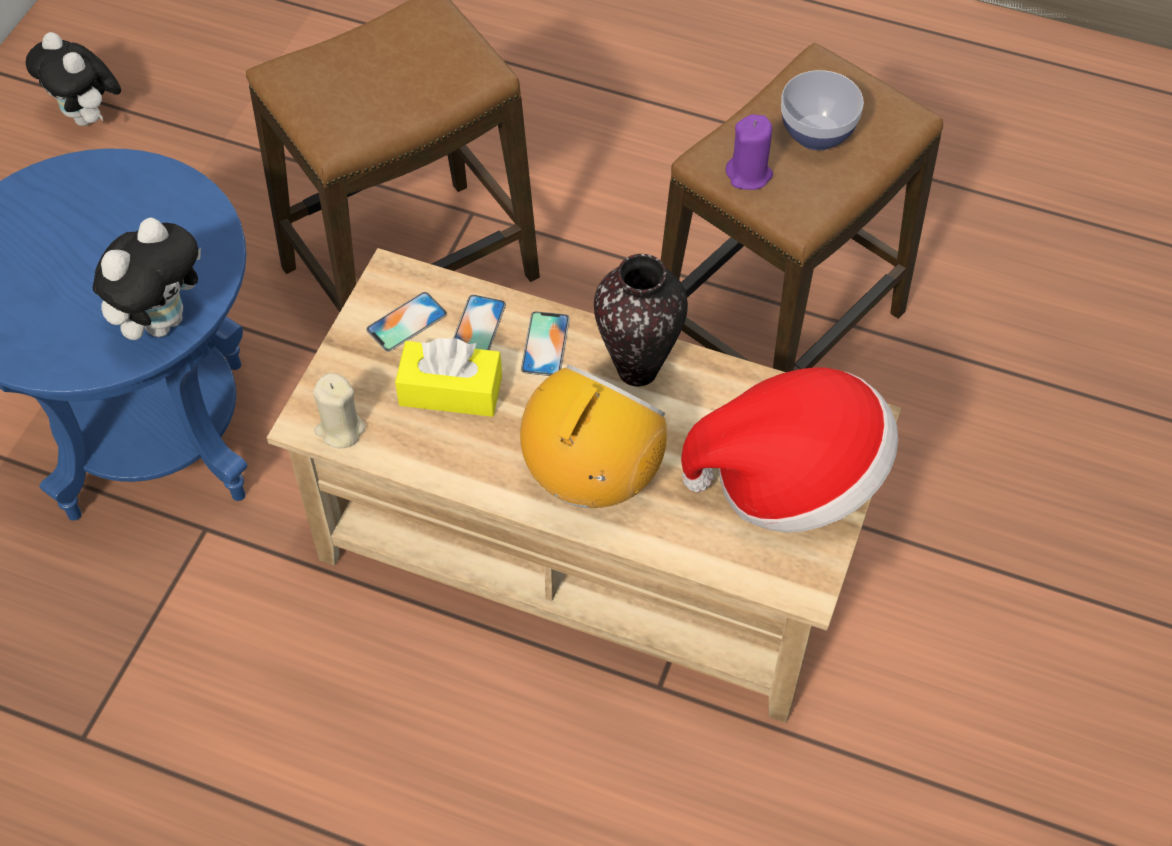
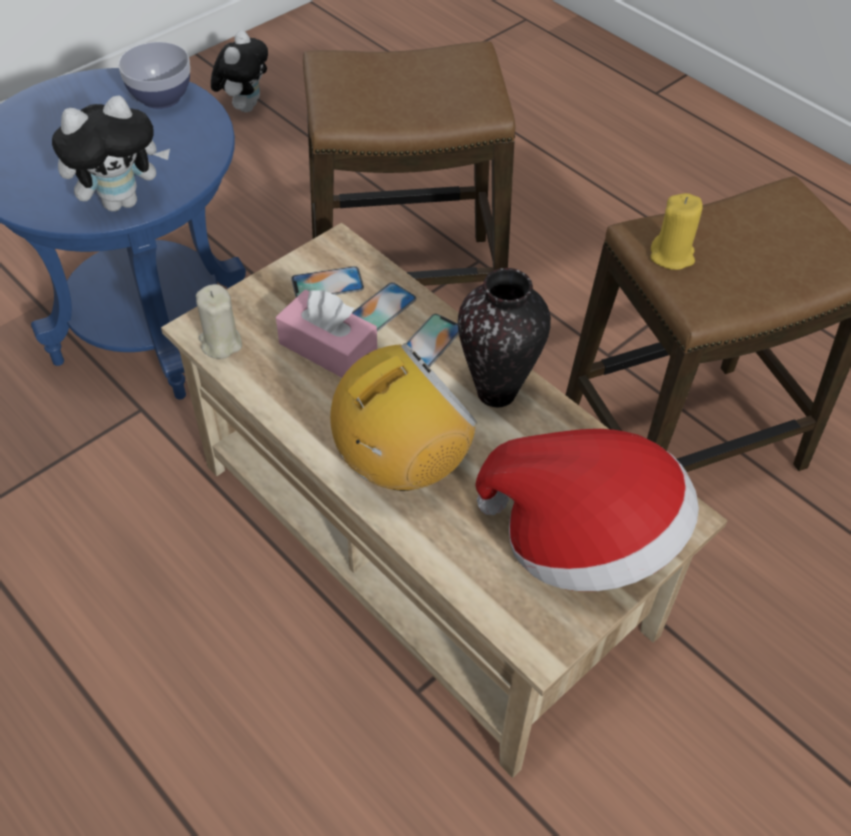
camera: 25 degrees right, 5 degrees down
plush toy [25,32,121,126] -> plush toy turned 150 degrees counterclockwise [211,30,268,112]
yellow tissue box [395,338,502,417] -> pink tissue box [276,289,377,378]
purple candle [726,114,773,190] -> yellow candle [650,193,703,270]
bowl [781,70,864,150] -> bowl moved to [118,42,190,109]

